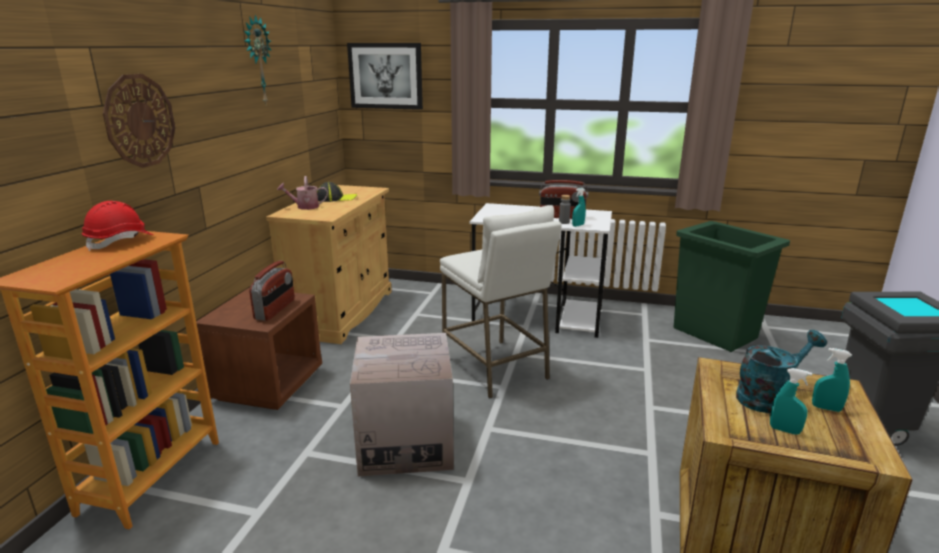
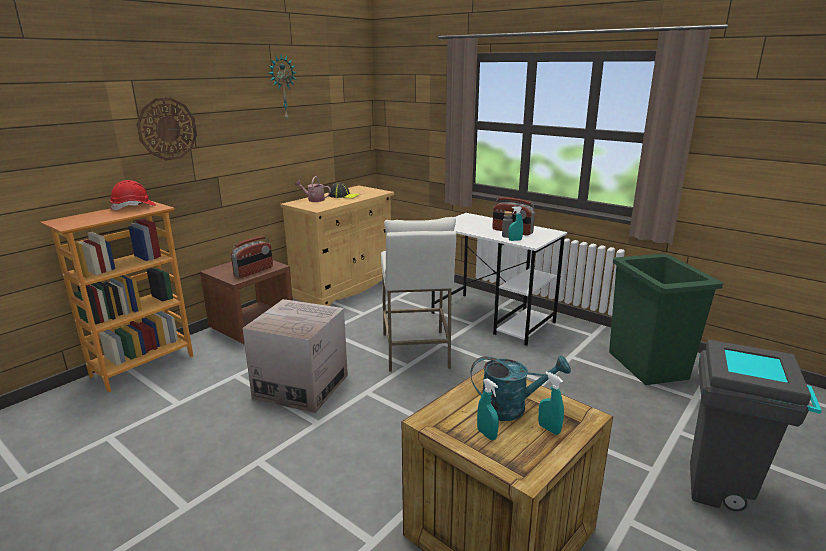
camera: 25 degrees right, 0 degrees up
picture [347,43,423,110] -> none

